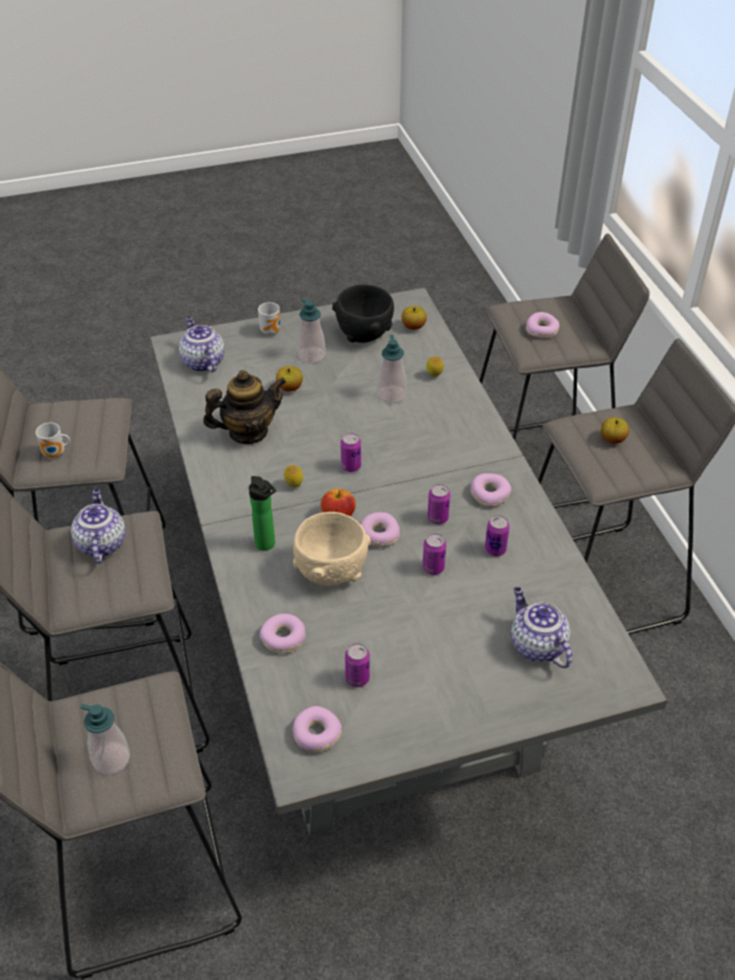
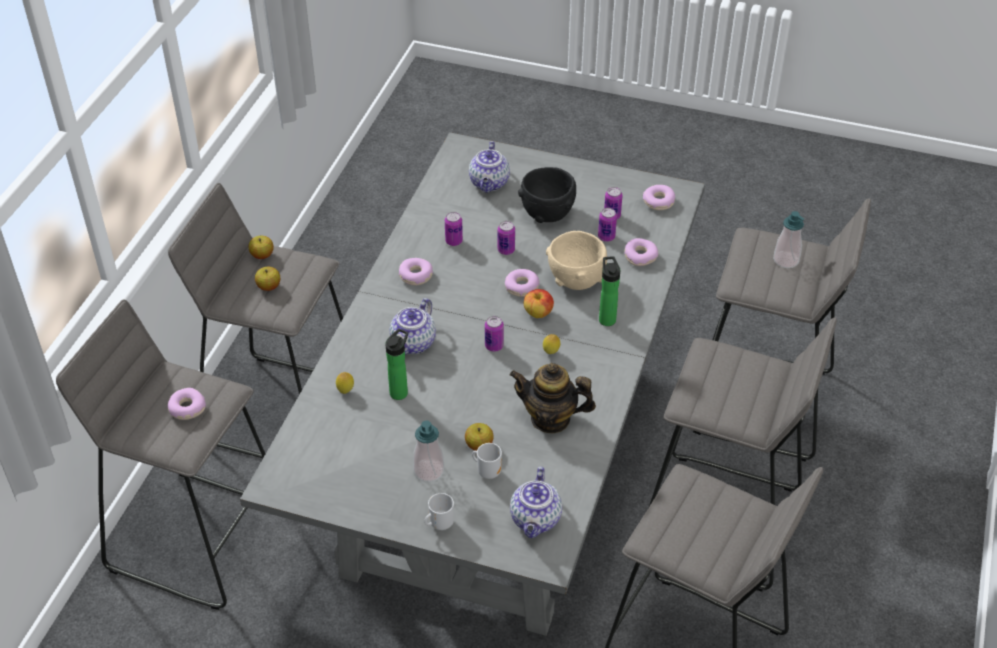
camera: 145 degrees left, 0 degrees up
mug [36,423,70,458] -> mug moved to [472,443,502,479]
teapot [71,488,126,564] -> teapot moved to [389,298,436,355]
black bowl [332,284,394,343] -> black bowl moved to [518,167,576,223]
soap dispenser [378,335,407,404] -> bottle [385,328,408,400]
apple [402,306,427,330] -> apple moved to [248,236,274,259]
can [427,484,450,525] -> can moved to [598,208,617,242]

